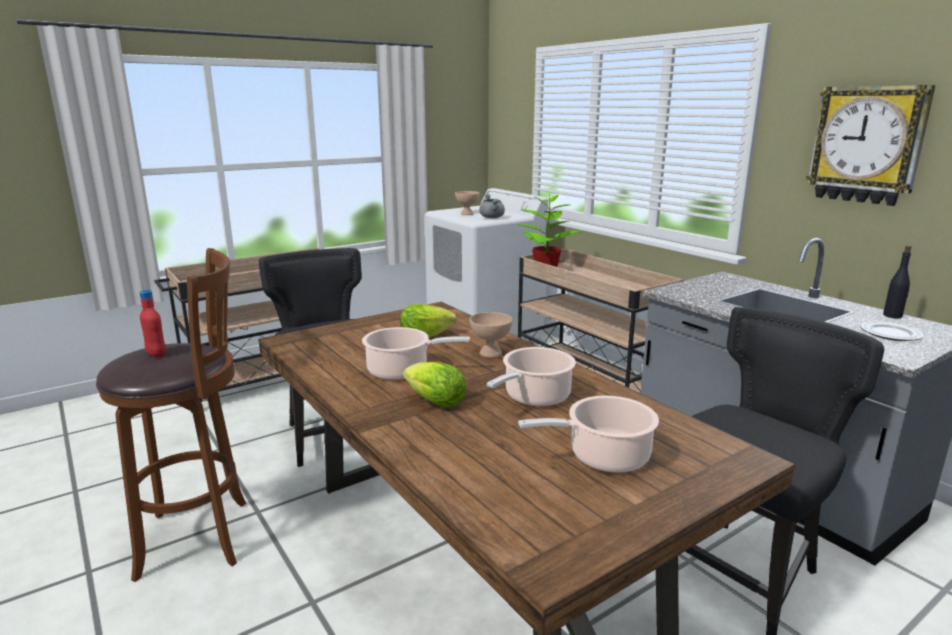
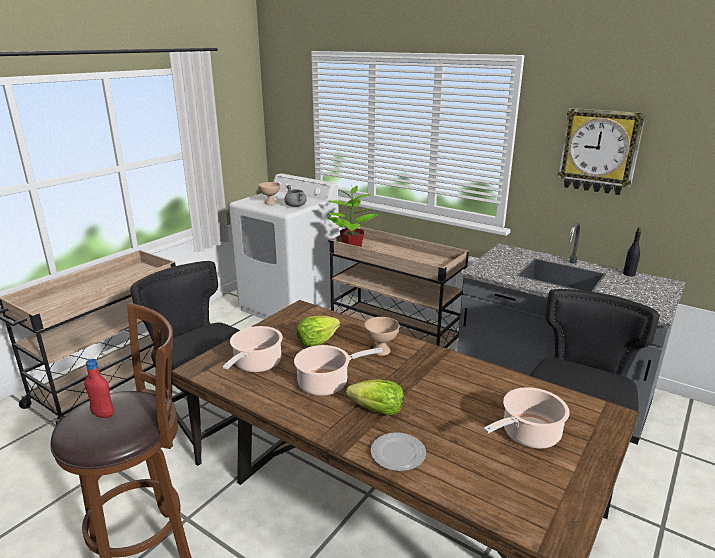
camera: 20 degrees left, 5 degrees up
cooking pot [487,347,576,406] -> cooking pot moved to [223,326,283,372]
plate [860,321,924,341] -> plate moved to [371,432,426,471]

